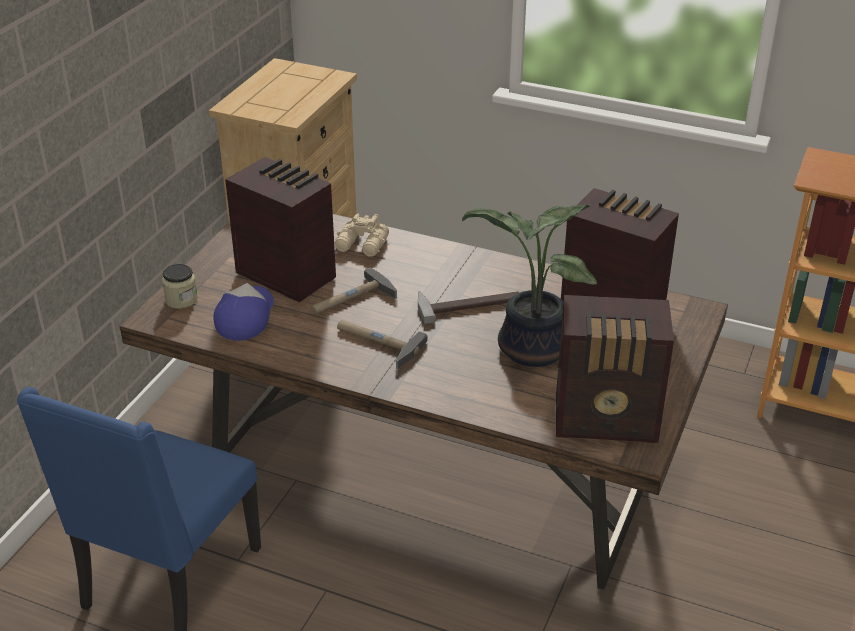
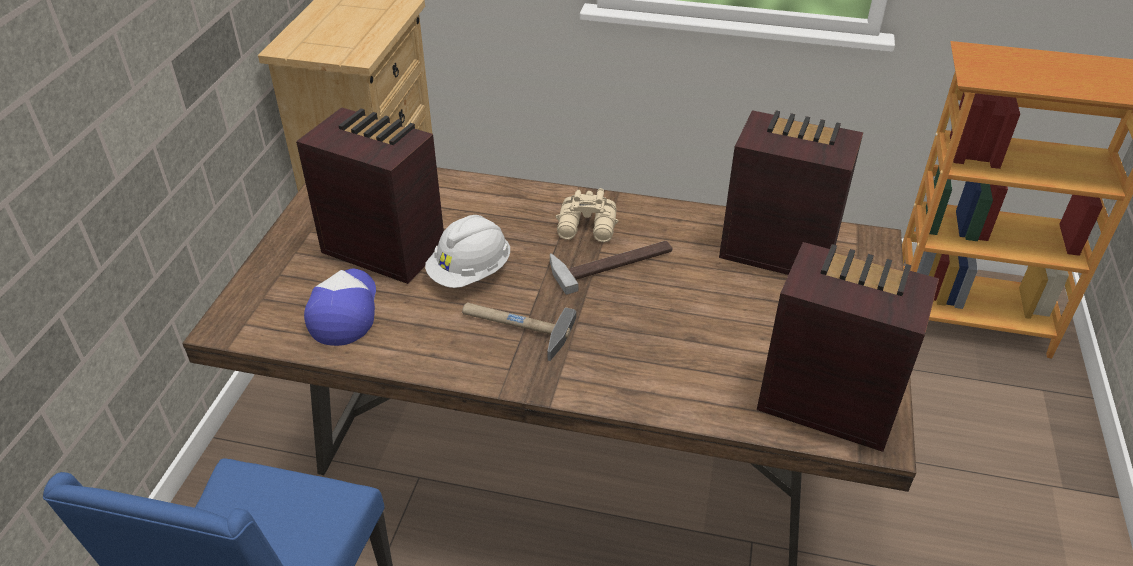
camera: 10 degrees left, 5 degrees up
jar [162,264,198,309] -> none
hammer [311,267,397,314] -> white hard hat [425,215,510,288]
beige binoculars [335,214,389,257] -> beige binoculars moved to [555,188,618,242]
potted plant [462,205,597,367] -> none
radio [556,295,674,443] -> radio turned 150 degrees counterclockwise [757,242,939,452]

